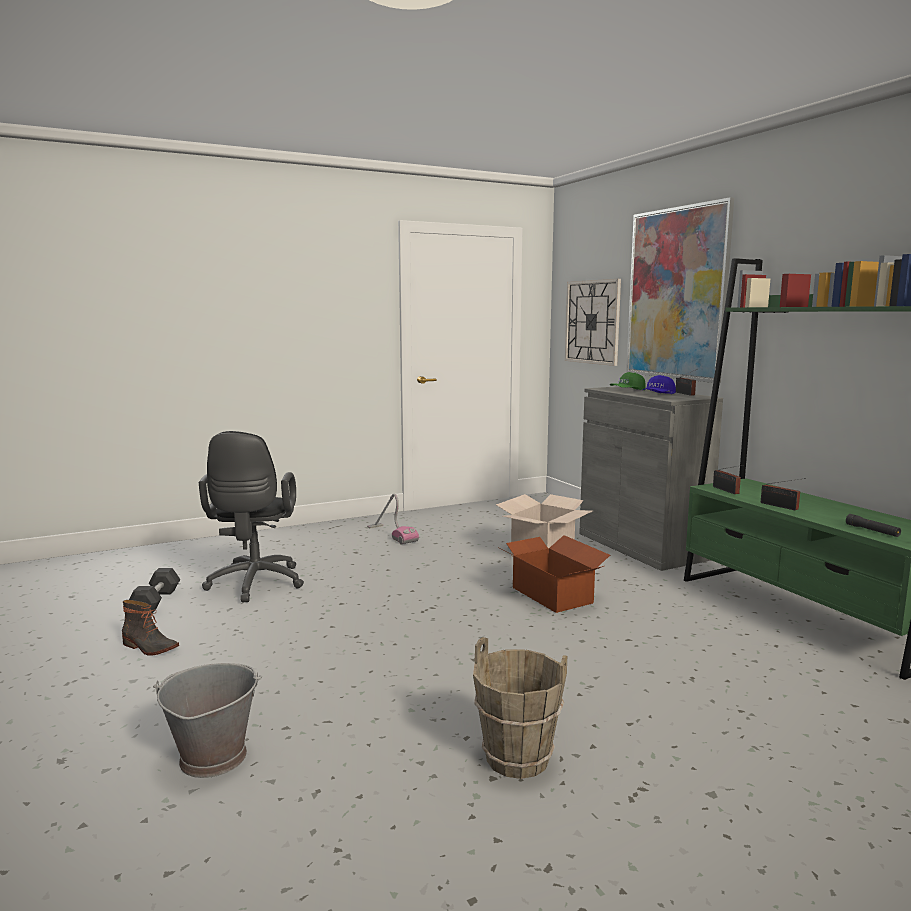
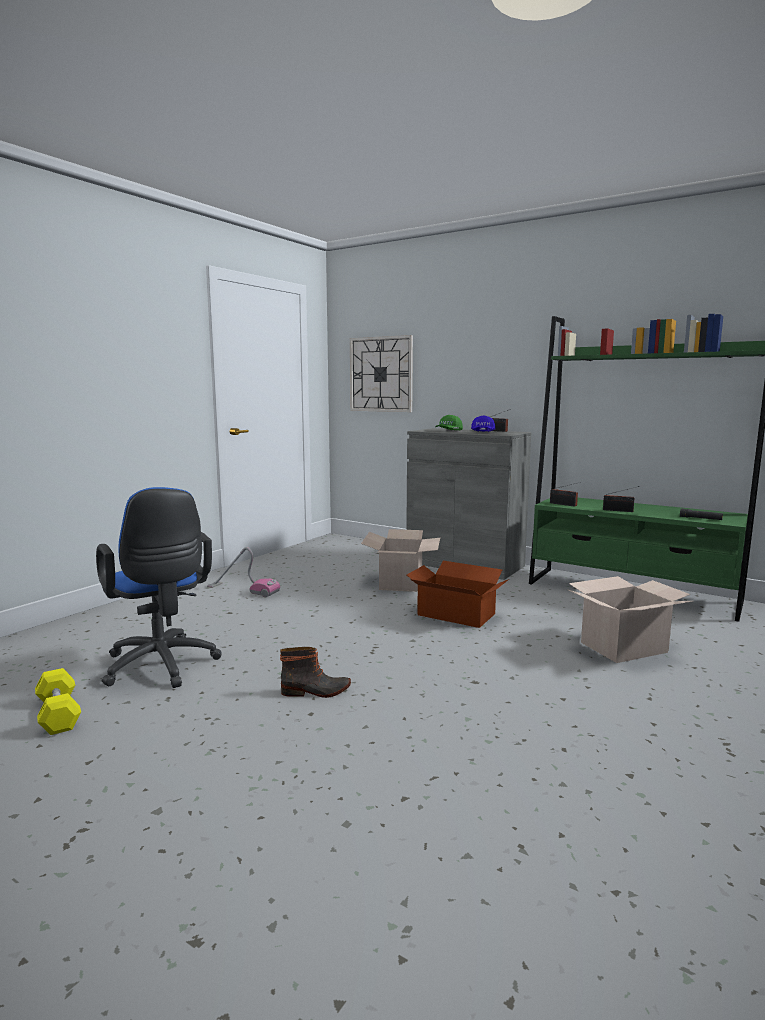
camera: 30 degrees left, 0 degrees up
boot [122,600,179,656] -> boot moved to [280,647,351,698]
grey dumbbell [129,568,180,613] -> yellow dumbbell [35,668,81,735]
grey bucket [153,663,262,778] -> none
black office chair [199,431,304,602] -> blue office chair [96,487,222,688]
brown bucket [473,637,567,779] -> none
picture [626,197,734,383] -> none
none -> cardboard box [569,576,693,663]

